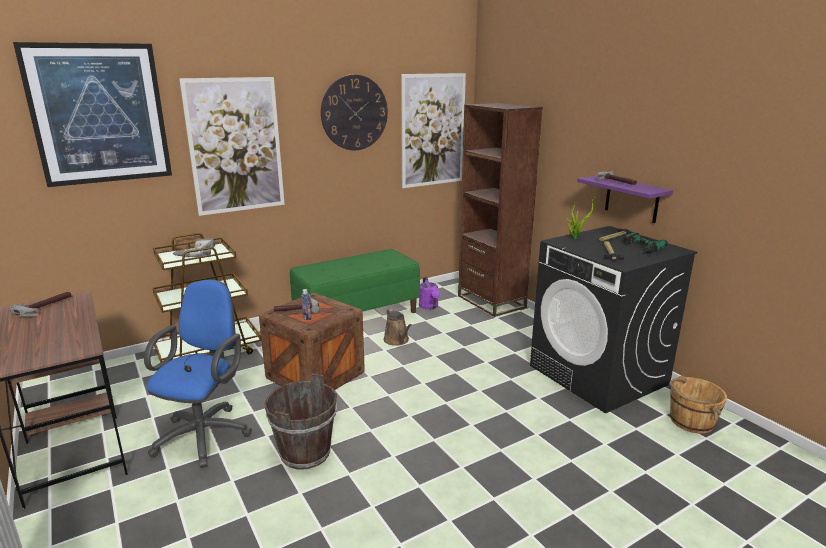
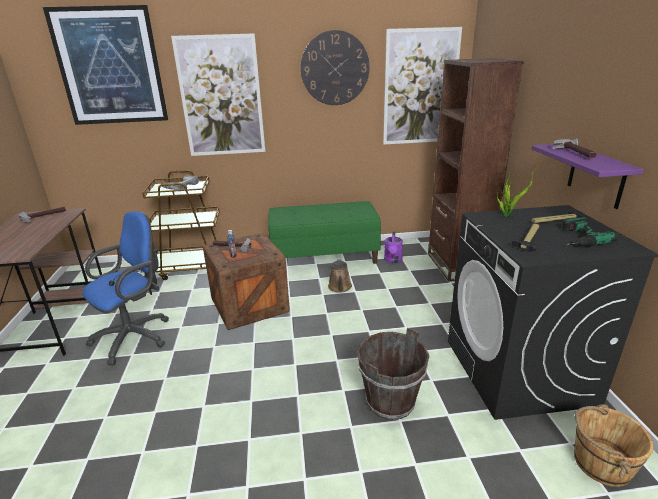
camera: 25 degrees right, 5 degrees up
brown bucket [264,374,337,470] -> brown bucket moved to [357,328,429,420]

